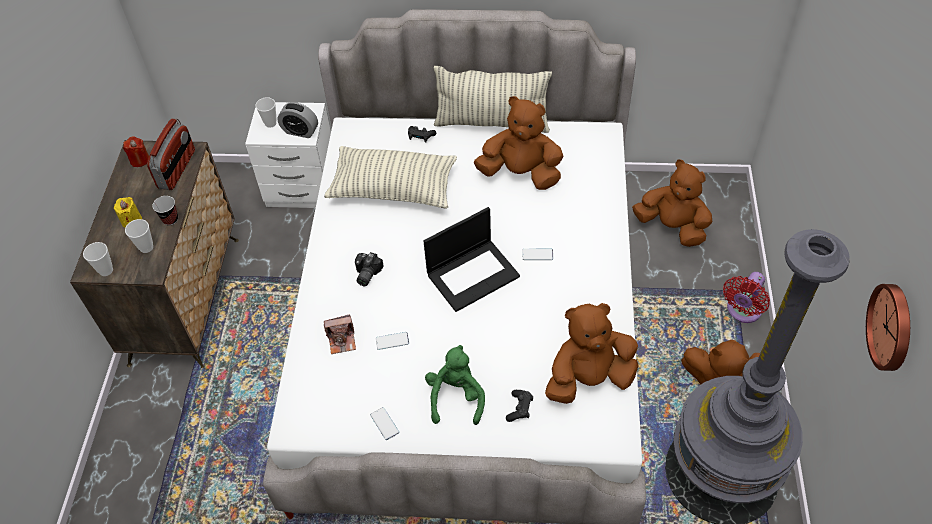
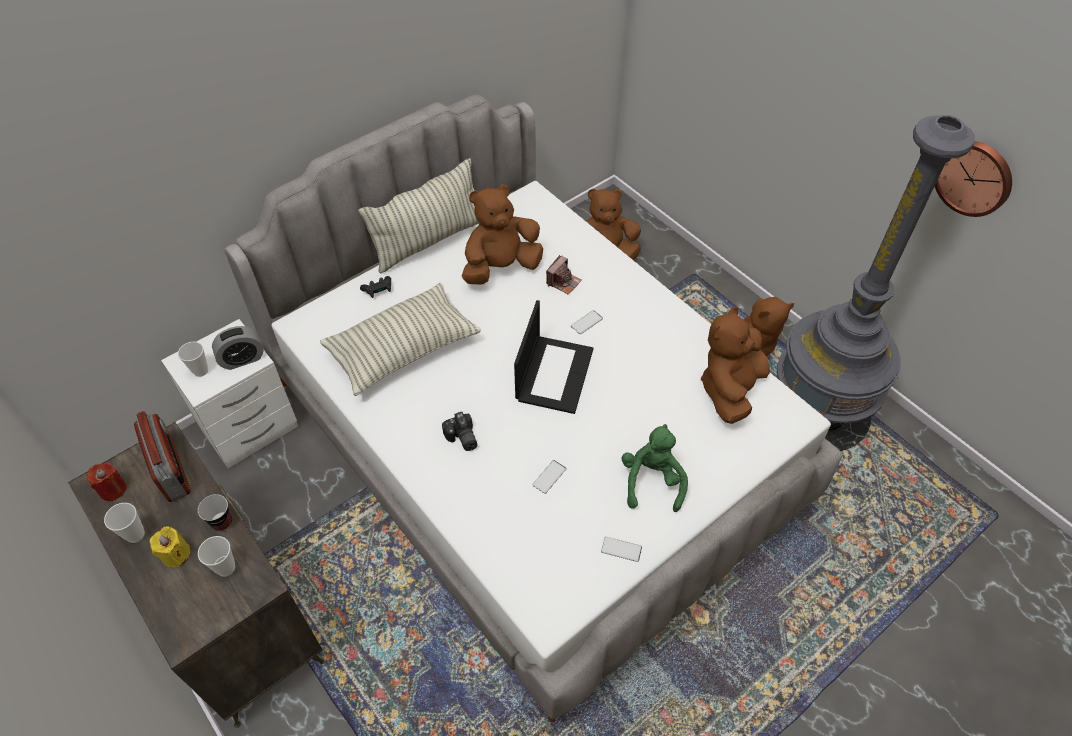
camera: 45 degrees left, 0 degrees up
cup [83,242,113,276] -> cup moved to [104,503,145,543]
camera [324,314,356,354] -> camera moved to [546,255,582,294]
green plush toy [425,345,485,425] -> green plush toy turned 45 degrees clockwise [621,424,688,512]
black game controller [506,390,533,422] -> none
red fan [723,272,770,323] -> none

